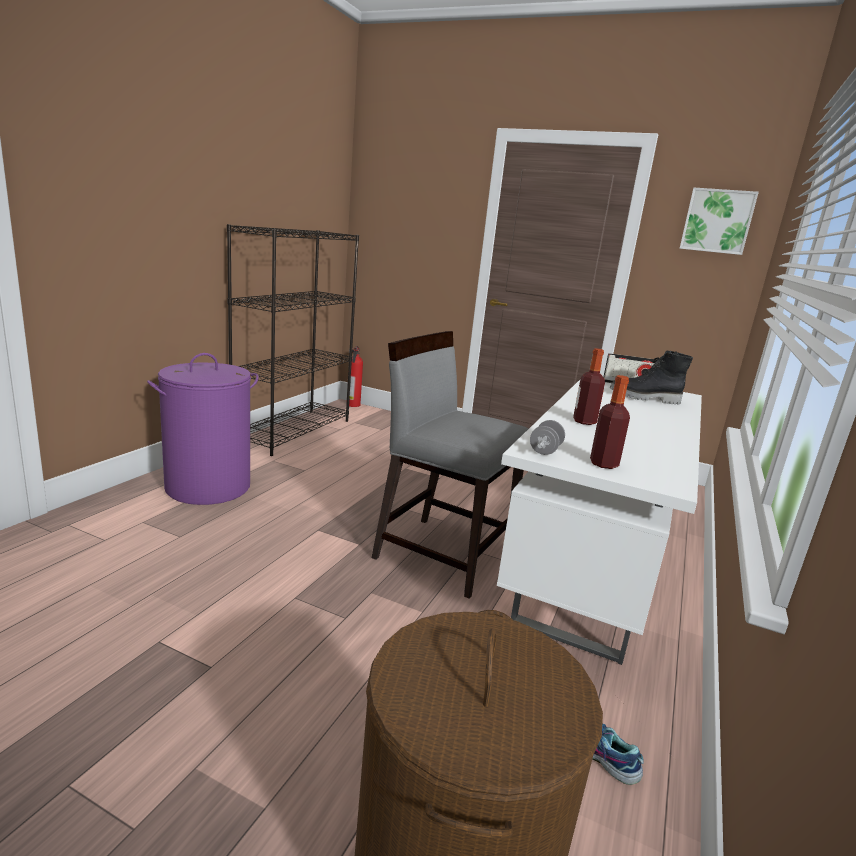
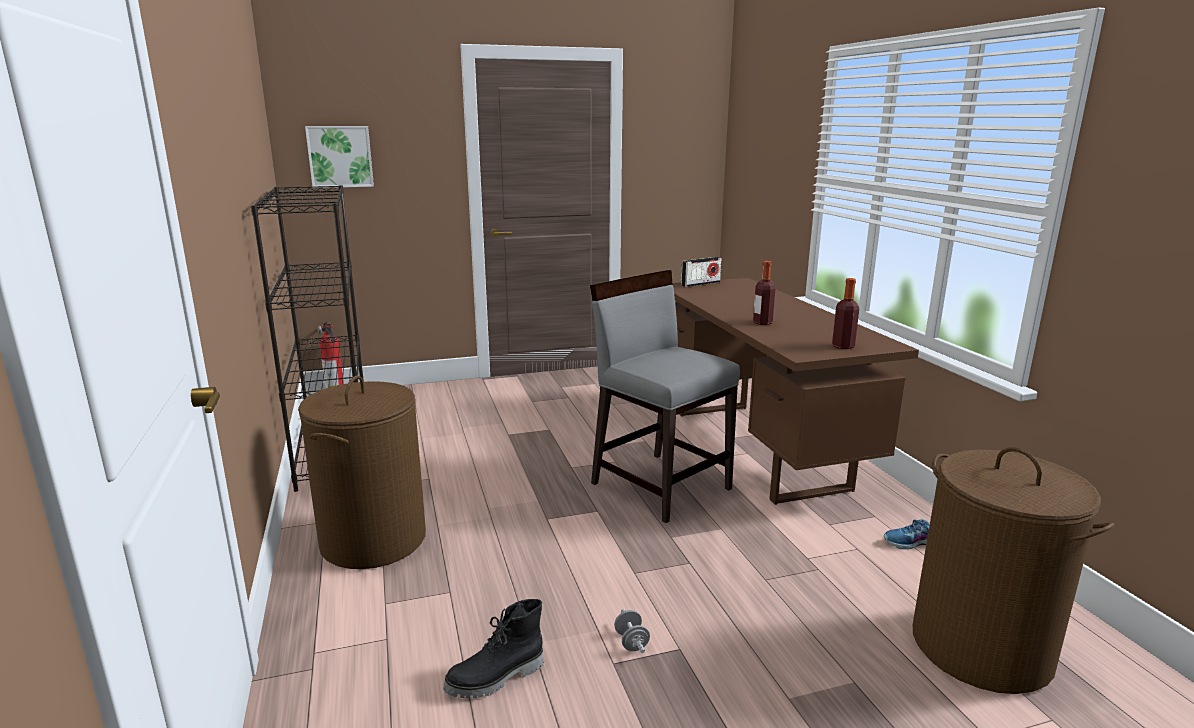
camera: 40 degrees left, 0 degrees up
purple laundry basket [147,353,259,505] -> brown laundry basket [298,375,426,569]
grey chair [372,331,528,598] -> grey chair turned 60 degrees clockwise [590,270,740,523]
white desk [497,380,702,665] -> brown desk [672,278,919,505]
grey dumbbell [530,420,565,455] -> grey dumbbell moved to [614,609,650,653]
black boot [610,350,693,404] -> black boot moved to [443,599,543,698]
picture [680,188,759,255] -> picture moved to [305,126,374,188]

